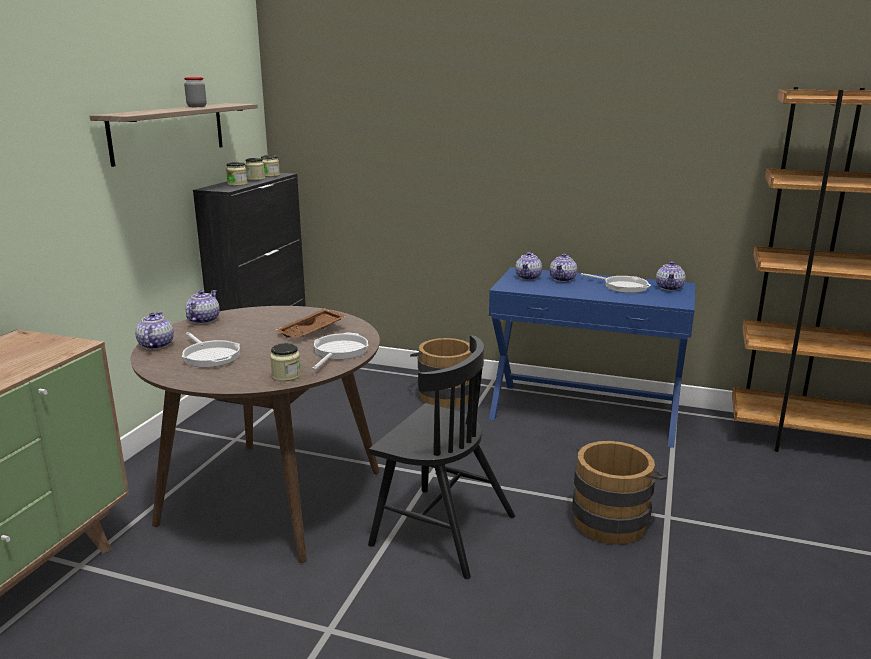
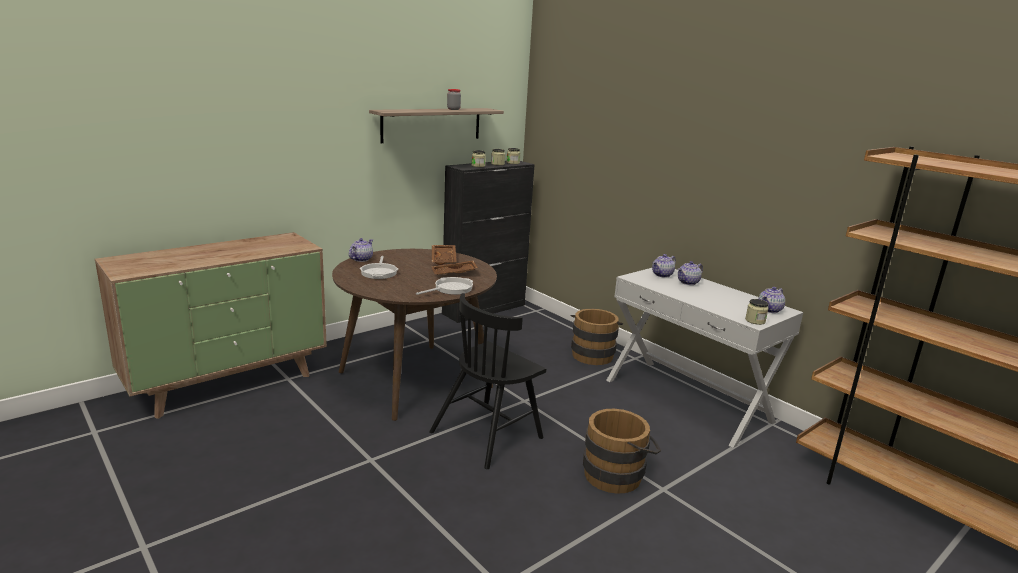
camera: 30 degrees right, 0 degrees up
teapot [185,290,220,324] -> none
jar [270,343,301,381] -> jar moved to [745,299,768,325]
black chair [368,335,515,579] -> black chair turned 75 degrees clockwise [429,293,547,469]
blue console table [489,267,695,448] -> white console table [606,268,804,448]
frying pan [581,273,651,293] -> none
none -> brown tray [432,245,457,265]

